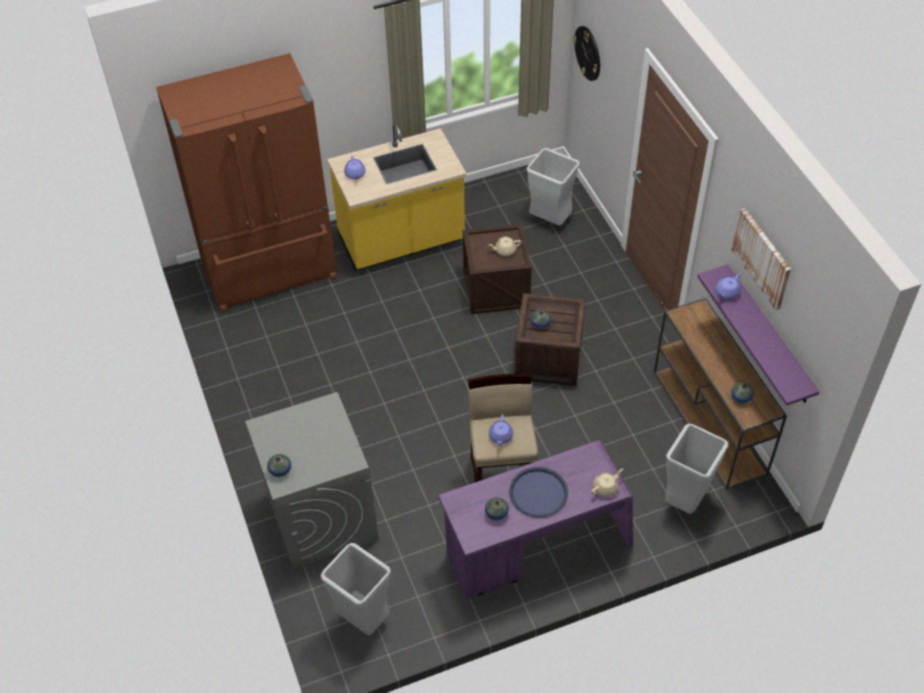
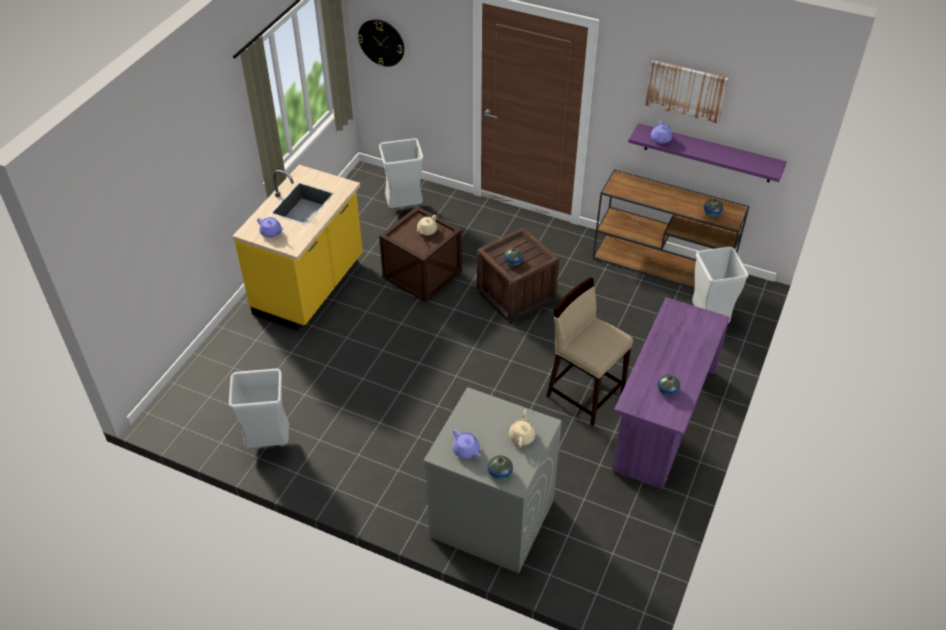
camera: 45 degrees left, 5 degrees down
brown fridge [156,53,337,313] -> none
grey trash can [320,543,391,635] -> grey trash can moved to [229,369,289,448]
purple teapot [489,415,513,446] -> purple teapot moved to [453,429,481,459]
blue tray [509,467,568,517] -> none
beige teapot [591,468,623,497] -> beige teapot moved to [509,409,536,447]

